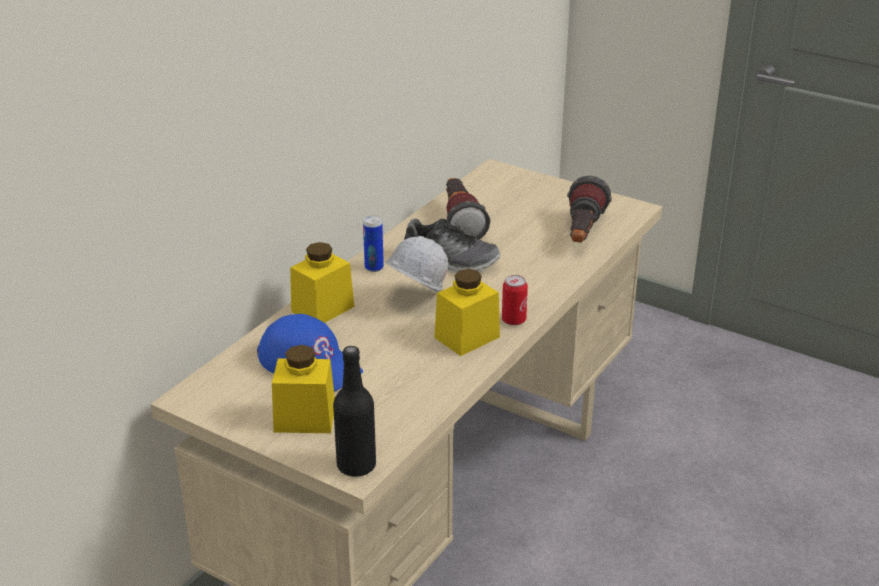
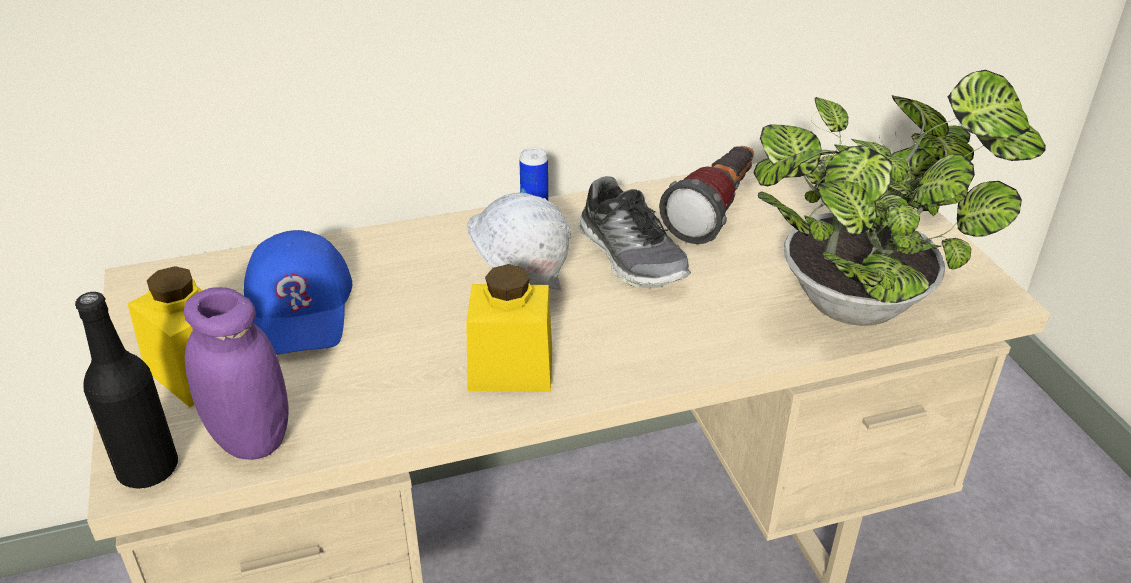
camera: 40 degrees right, 5 degrees up
yellow jar [290,242,354,323] -> none
can [502,275,528,326] -> none
flashlight [567,176,612,242] -> potted plant [753,70,1046,326]
none -> purple jar [184,287,289,460]

